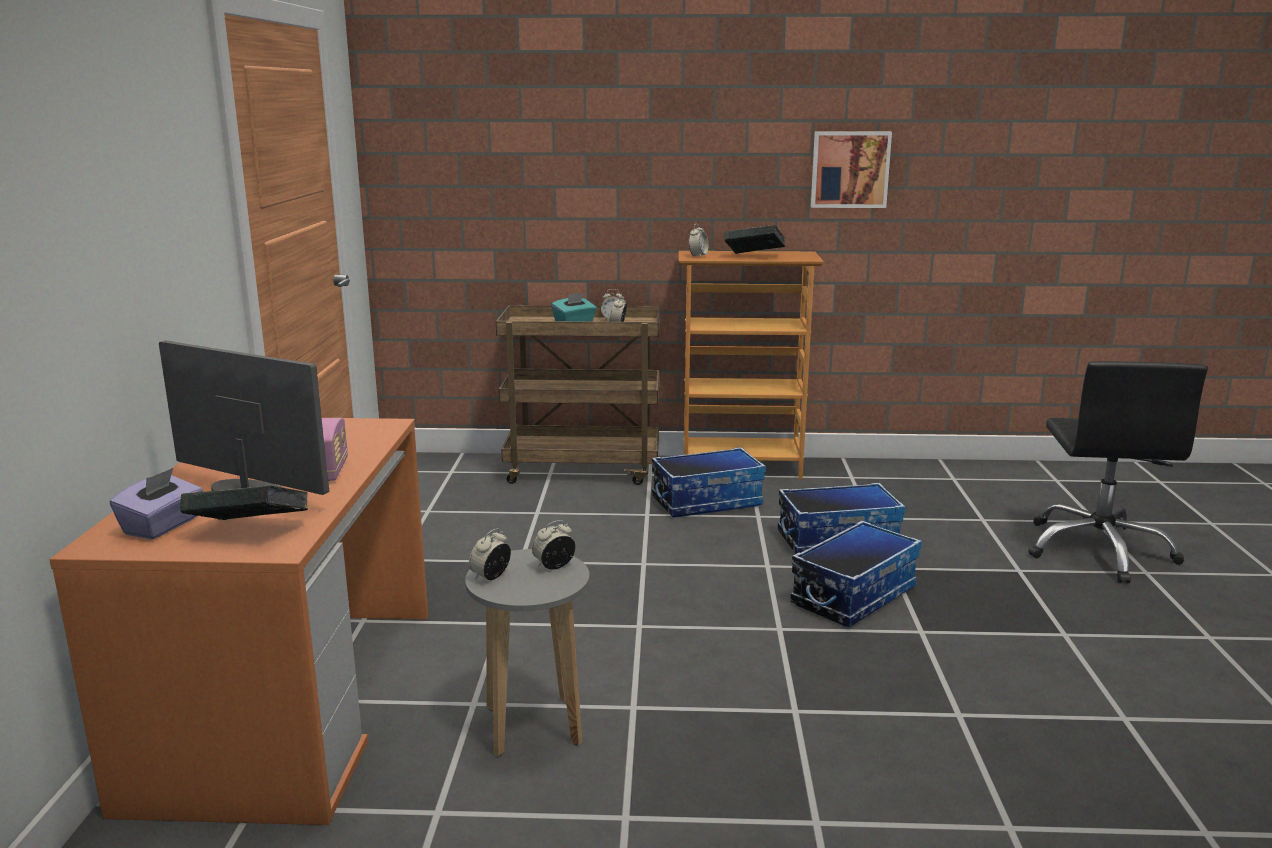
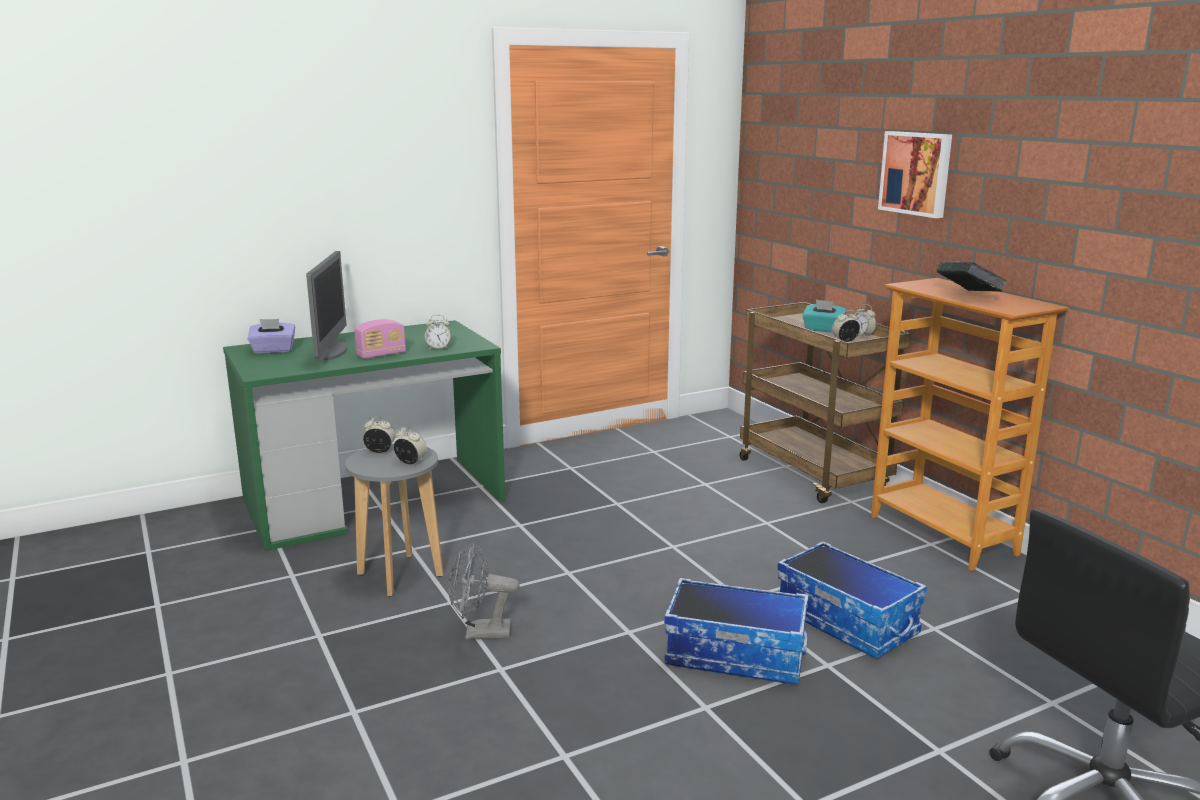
camera: 60 degrees right, 0 degrees up
orange desk [49,418,428,825] -> green desk [223,320,505,551]
book [180,486,308,520] -> none
storage box [652,447,766,518] -> none
alarm clock [689,224,709,257] -> alarm clock moved to [425,315,451,349]
picture [811,131,892,208] -> picture moved to [878,131,952,218]
none -> grey fan [449,541,520,639]

